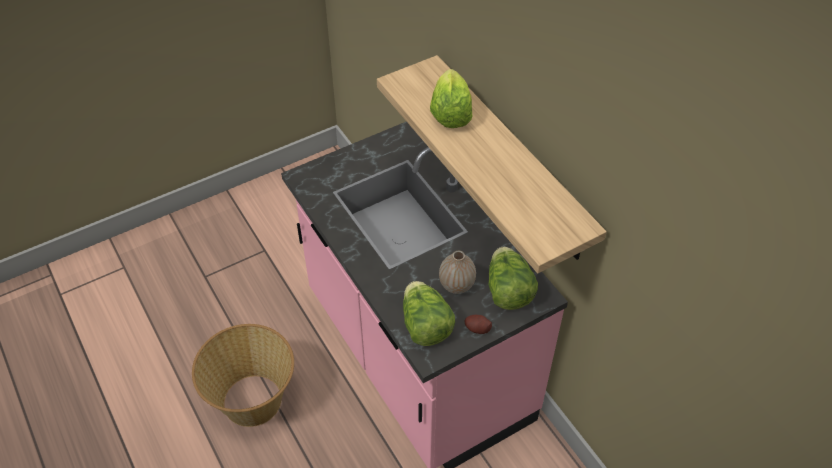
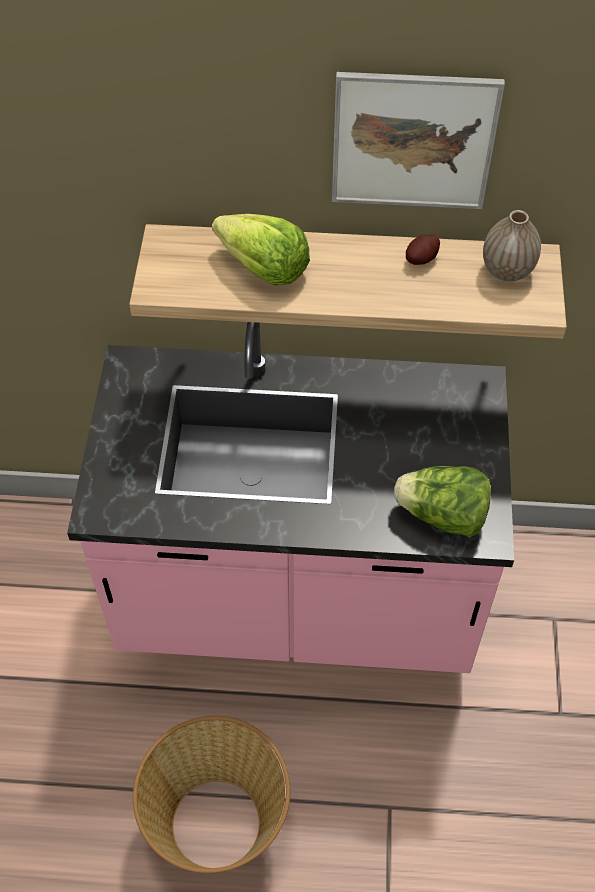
camera: 55 degrees left, 5 degrees up
vase [439,251,476,294] -> vase moved to [483,210,541,281]
potato [464,315,492,334] -> potato moved to [406,234,440,265]
lettuce [488,247,538,310] -> none
none -> picture [332,72,505,209]

